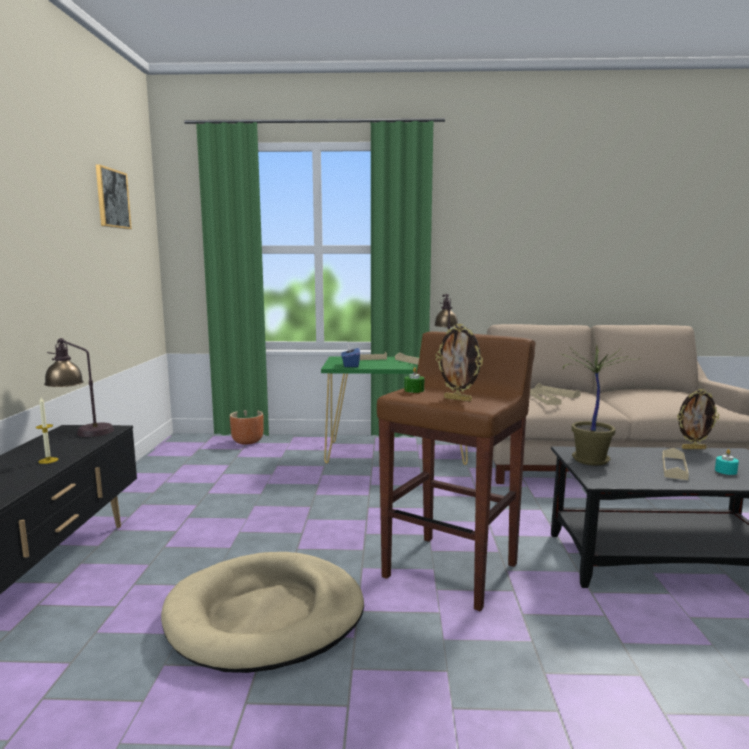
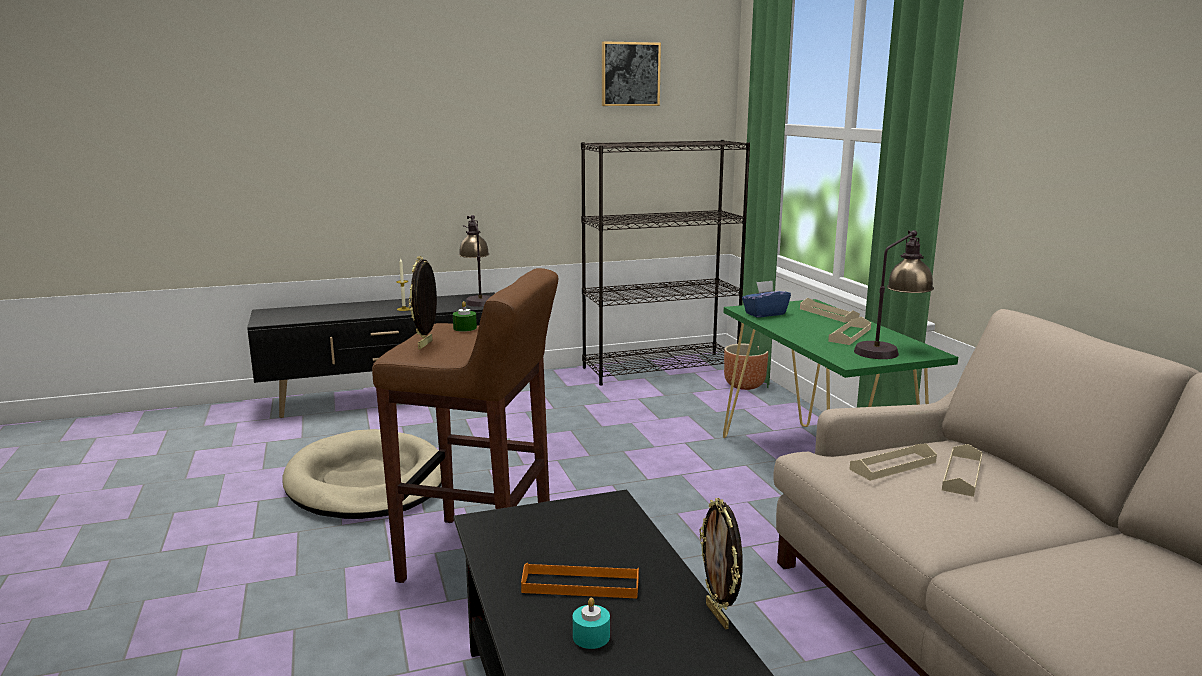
camera: 70 degrees right, 5 degrees up
potted plant [559,346,640,466] -> none
beige tray [662,448,689,480] -> orange tray [521,563,639,599]
none -> black bookcase [581,140,750,385]

